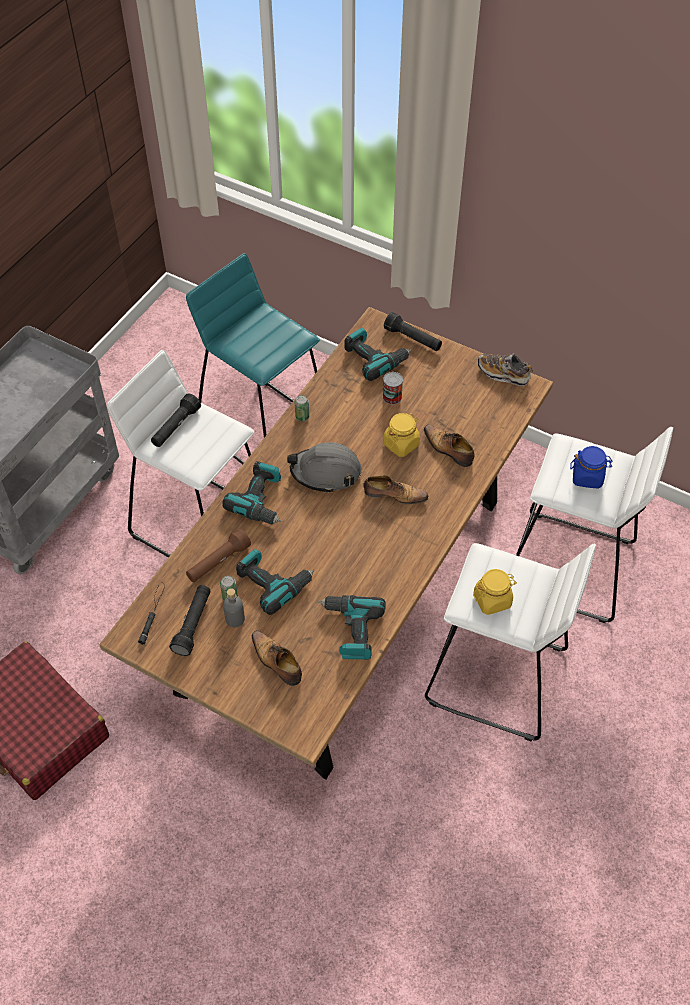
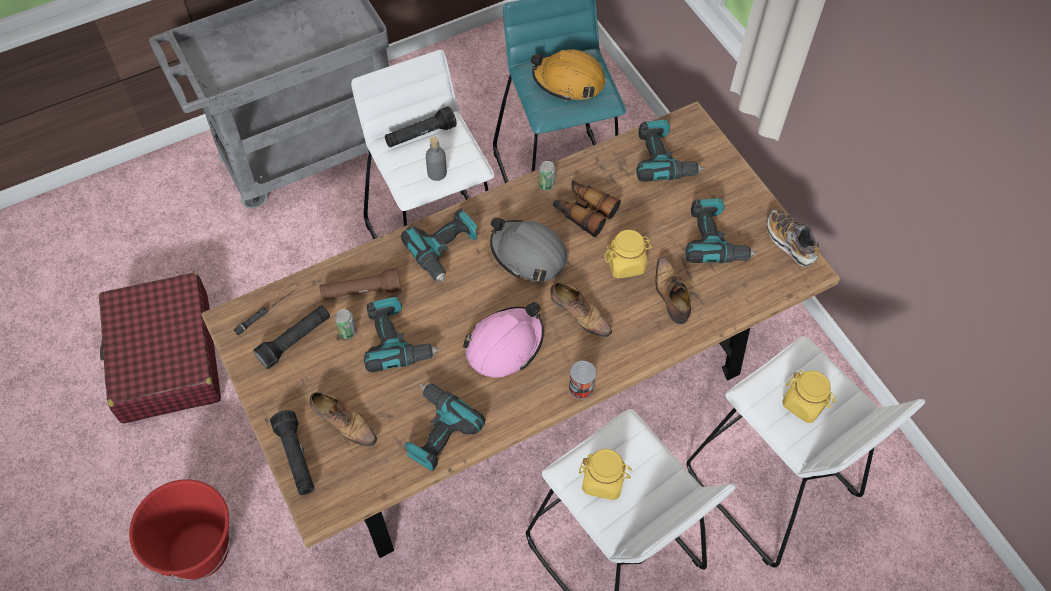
camera: 30 degrees right, 5 degrees up
grey bottle [223,588,245,627] -> grey bottle moved to [426,137,447,181]
shoe [252,630,302,686] -> shoe turned 135 degrees clockwise [310,392,377,447]
can [383,372,403,405] -> can moved to [569,361,596,399]
black flashlight [384,312,442,351] -> black flashlight moved to [270,410,315,495]
blue jar [570,446,612,488] -> yellow jar [782,370,836,423]
none -> red bucket [129,479,231,582]
none -> pink hard hat [463,302,544,378]
none -> orange hard hat [531,49,605,101]
none -> binoculars [553,180,621,237]
none -> power drill [685,198,758,263]

